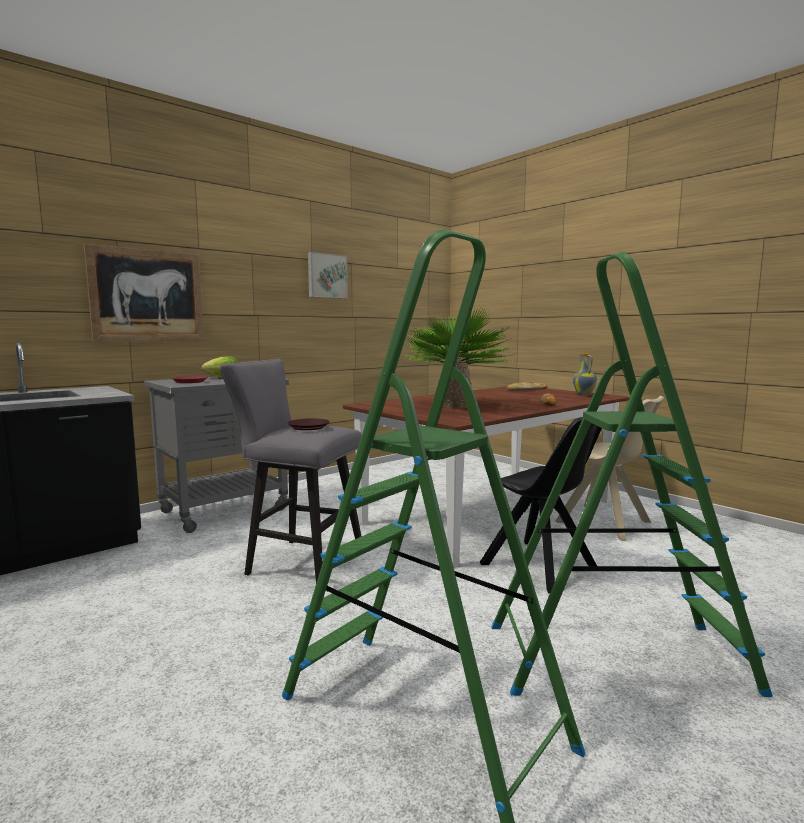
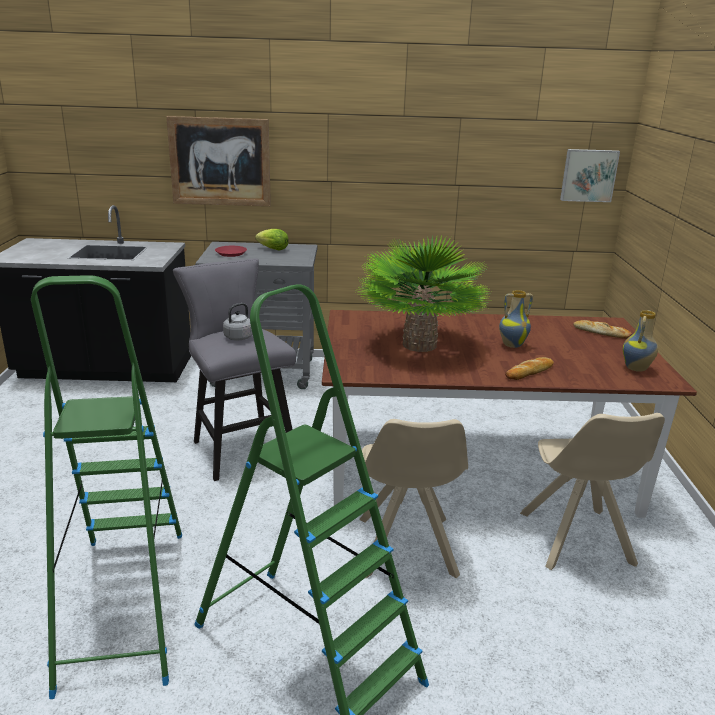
camera: 40 degrees right, 15 degrees up
brown plate [287,418,330,430] -> grey kettle [223,303,252,340]
picture [308,252,348,299] -> picture moved to [560,149,620,202]
black chair [480,417,602,594] -> beige chair [359,419,468,578]
none -> vase [499,290,533,348]

